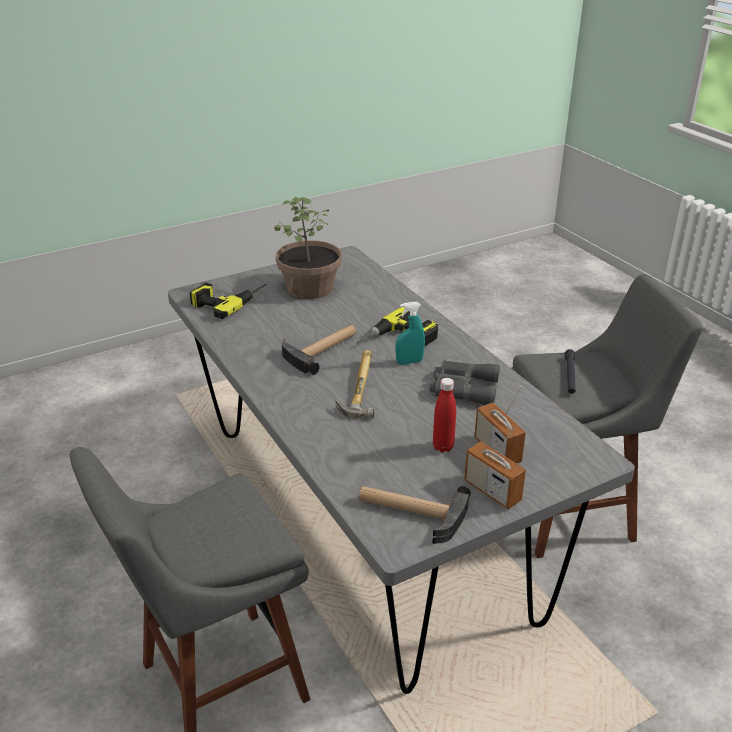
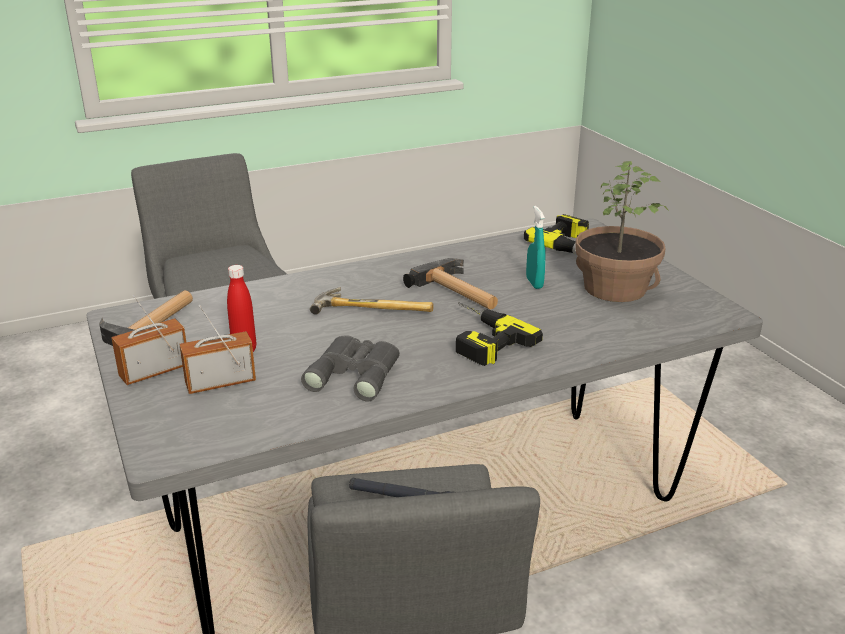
camera: 95 degrees right, 5 degrees down
turquoise spray bottle [395,302,425,365] -> turquoise spray bottle moved to [526,206,546,289]

